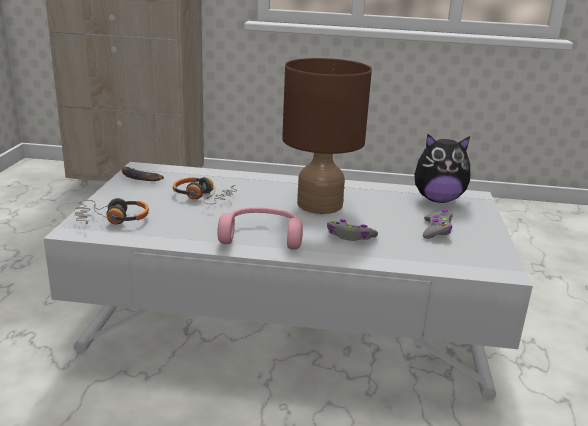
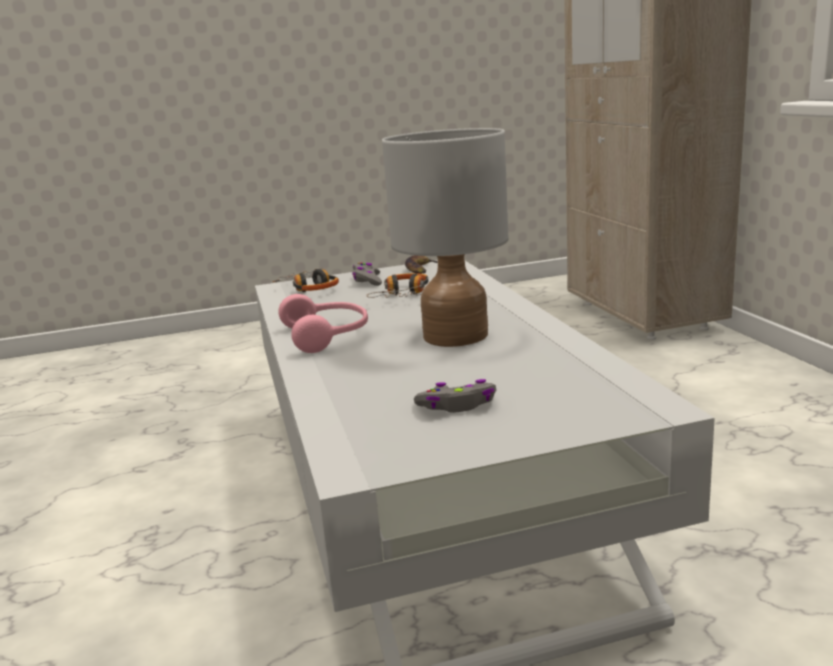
camera: 70 degrees right, 5 degrees down
brown table lamp [282,58,372,214] -> grey table lamp [382,128,509,347]
grey game controller [327,219,378,241] -> grey game controller moved to [352,262,382,286]
plush toy [414,134,471,203] -> none

